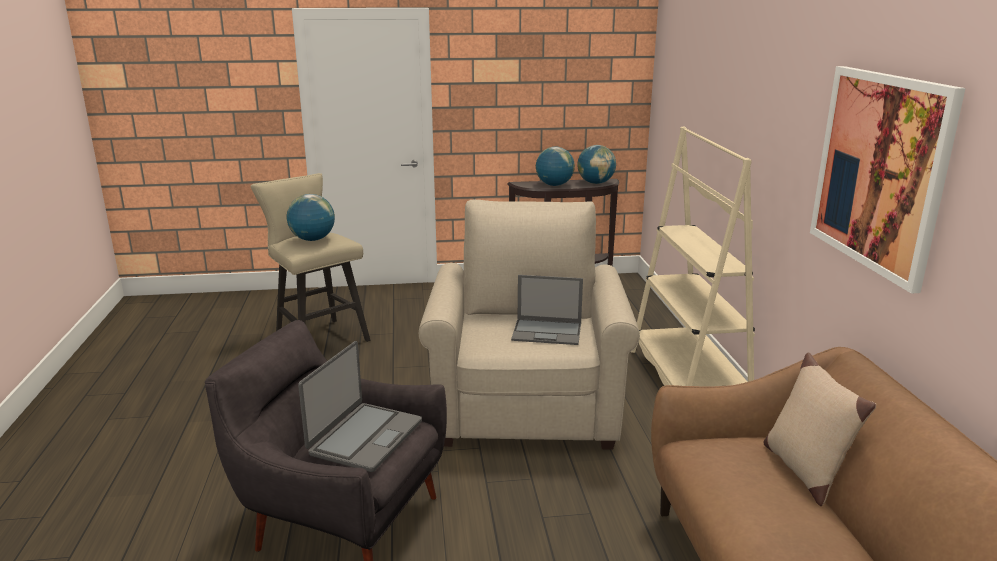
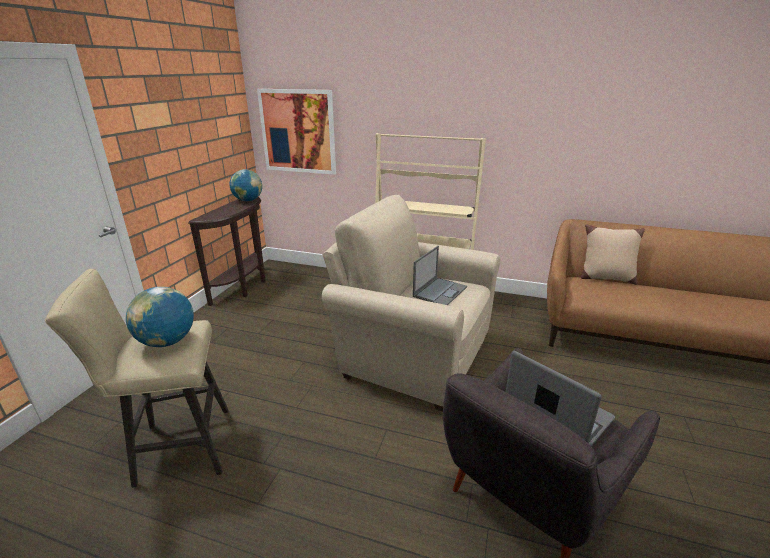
camera: 65 degrees left, 5 degrees up
globe [536,147,575,186] -> none
picture [810,66,966,294] -> picture moved to [257,89,336,175]

